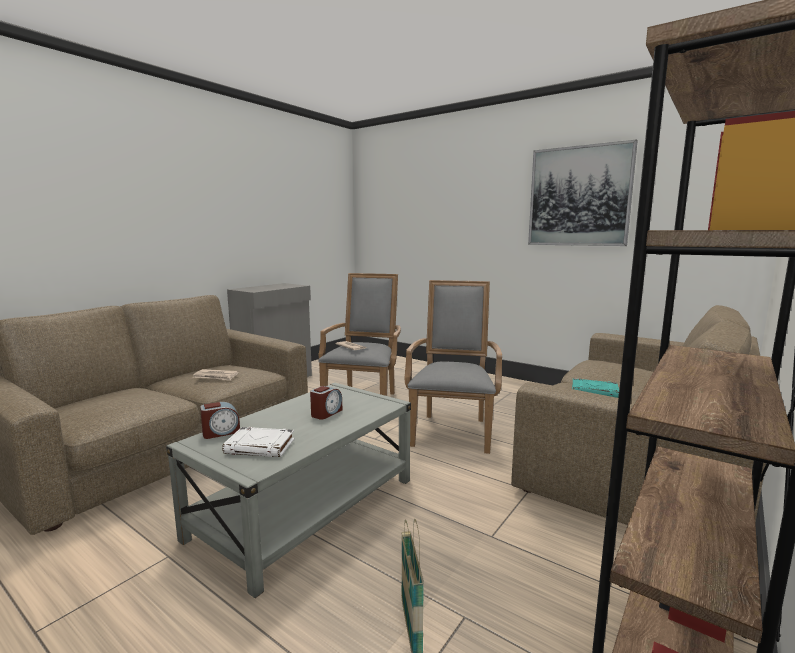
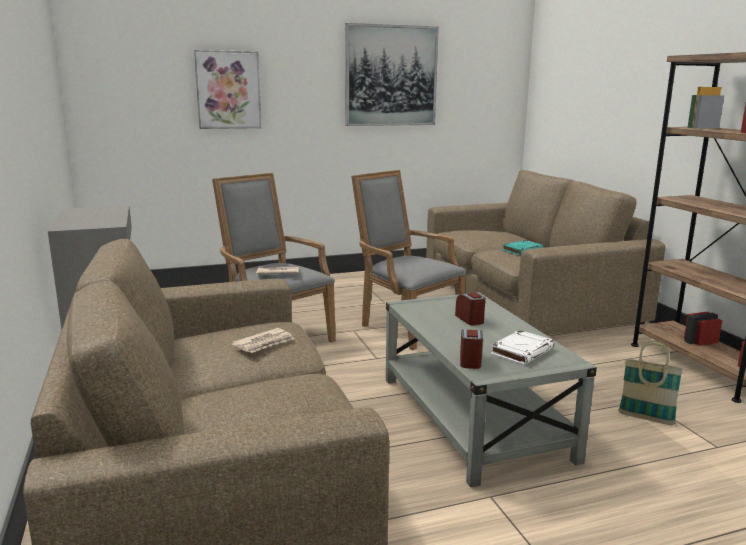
camera: 55 degrees left, 5 degrees up
none -> picture [194,50,261,129]

